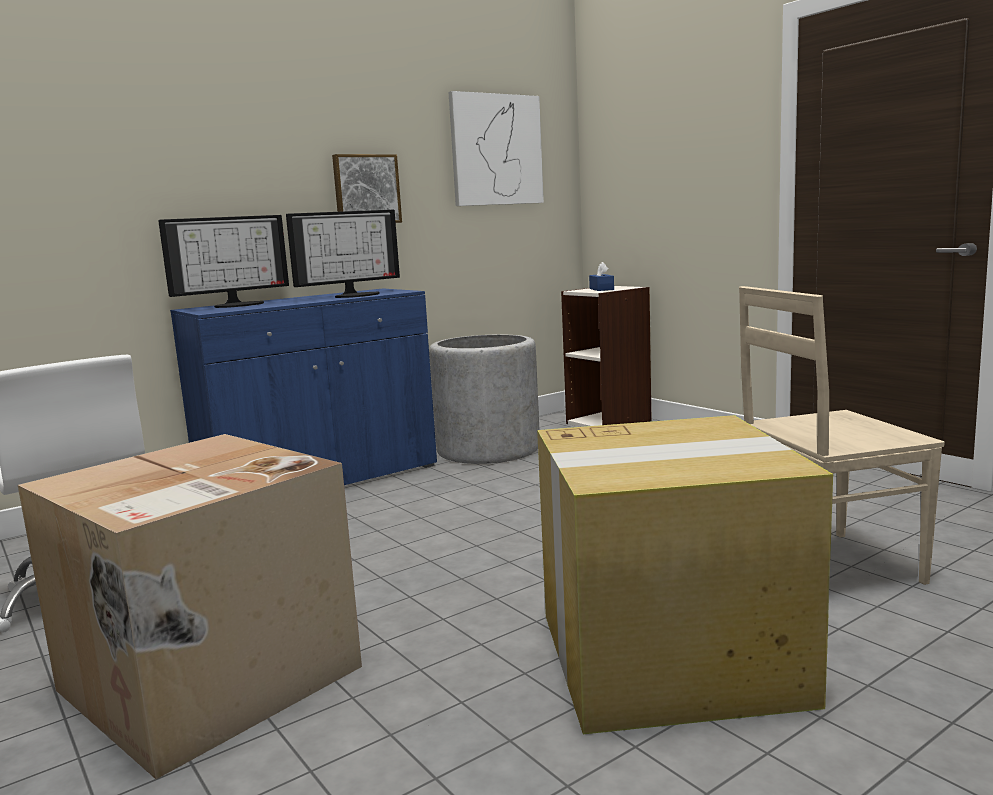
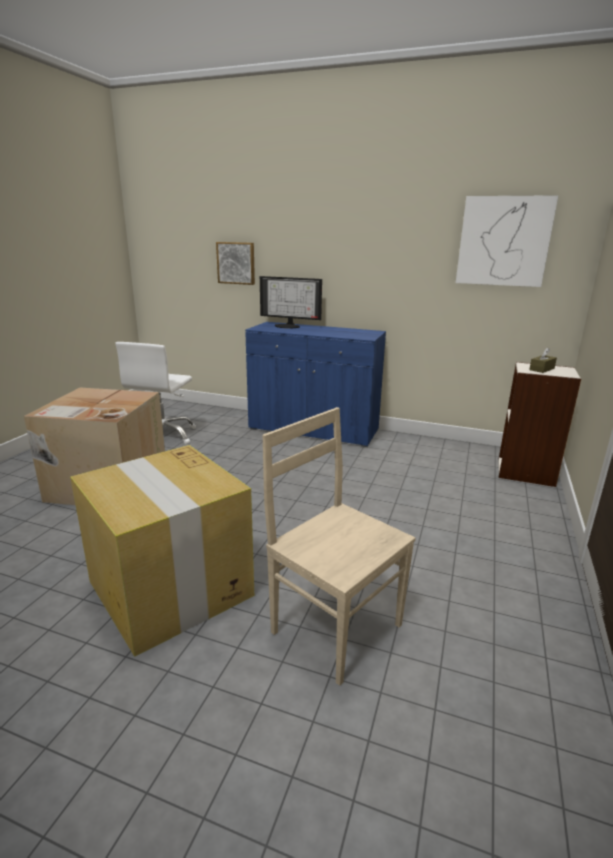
camera: 55 degrees right, 10 degrees up
monitor [286,210,400,298] -> none
picture [332,154,402,223] -> picture moved to [216,242,255,285]
grey planter [429,334,539,464] -> none
blue tissue box [589,262,614,291] -> brown tissue box [529,347,557,373]

